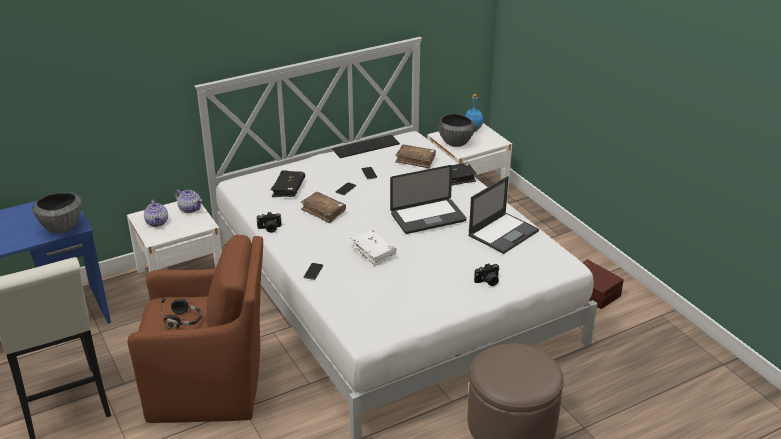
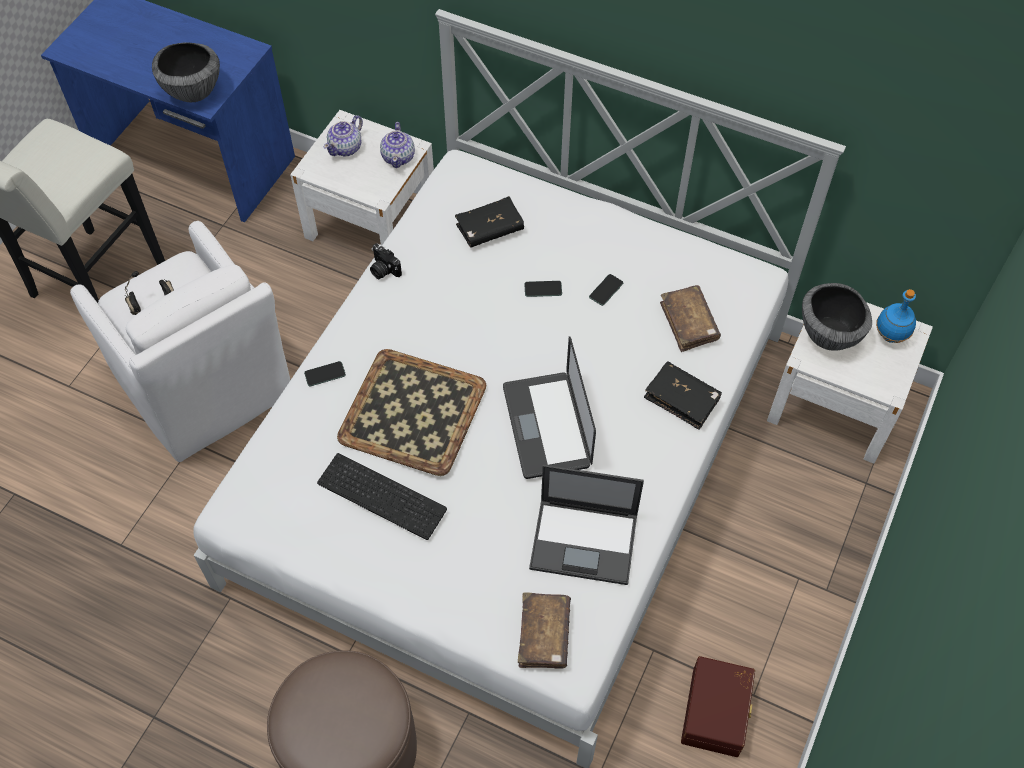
camera: 55 degrees right, 25 degrees up
brown armchair [128,235,263,423] -> white armchair [70,221,290,462]
brown book [301,192,346,223] -> brown book moved to [518,592,571,668]
keyboard [332,135,400,158] -> keyboard moved to [317,453,447,540]
white book [351,229,397,266] -> tray [337,349,486,476]
laptop [390,165,467,234] -> laptop turned 45 degrees clockwise [503,336,596,479]
camera [474,263,500,286] -> none

